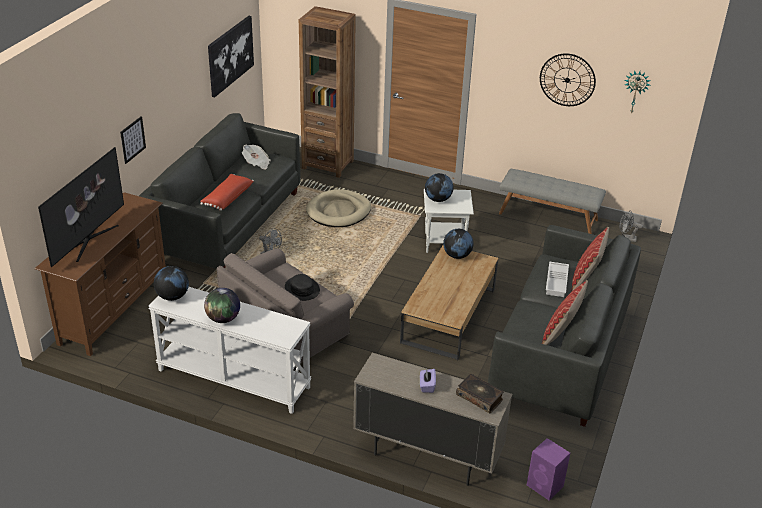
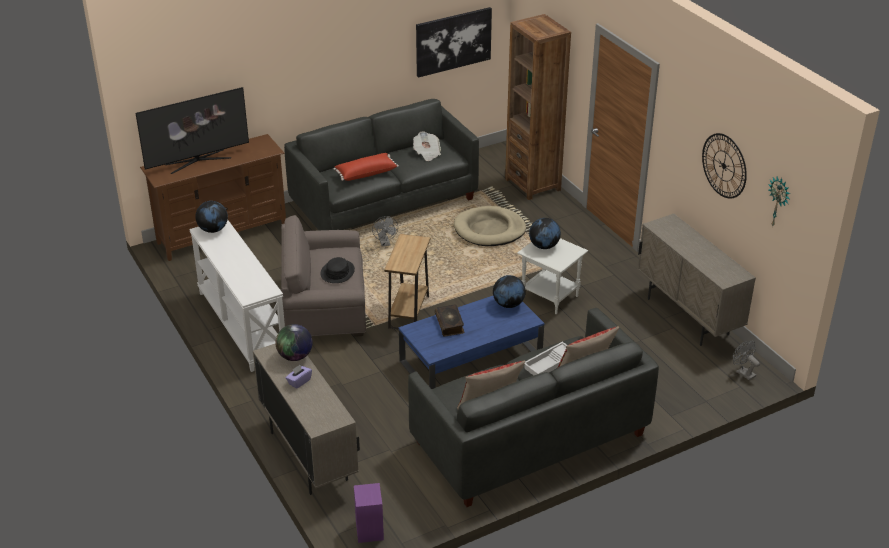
camera: 40 degrees right, 0 degrees up
picture [120,116,146,164] -> none
globe [204,288,240,323] -> globe moved to [275,324,313,361]
brown coffee table [400,246,498,360] -> blue coffee table [399,296,544,389]
book [456,374,504,413] -> book moved to [435,304,465,337]
grey bench [499,169,606,234] -> beige cabinet [637,214,756,346]
none -> brown side table [384,234,430,330]

